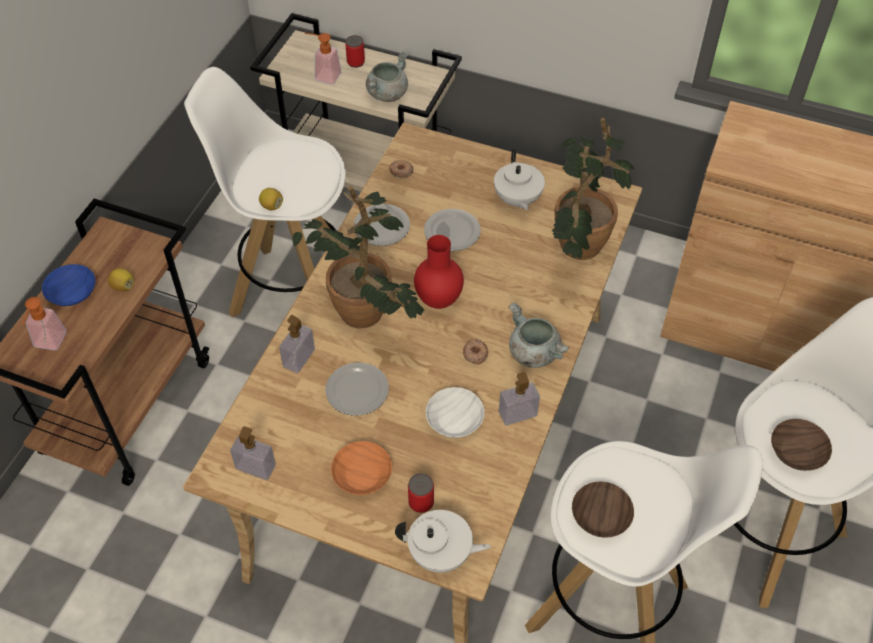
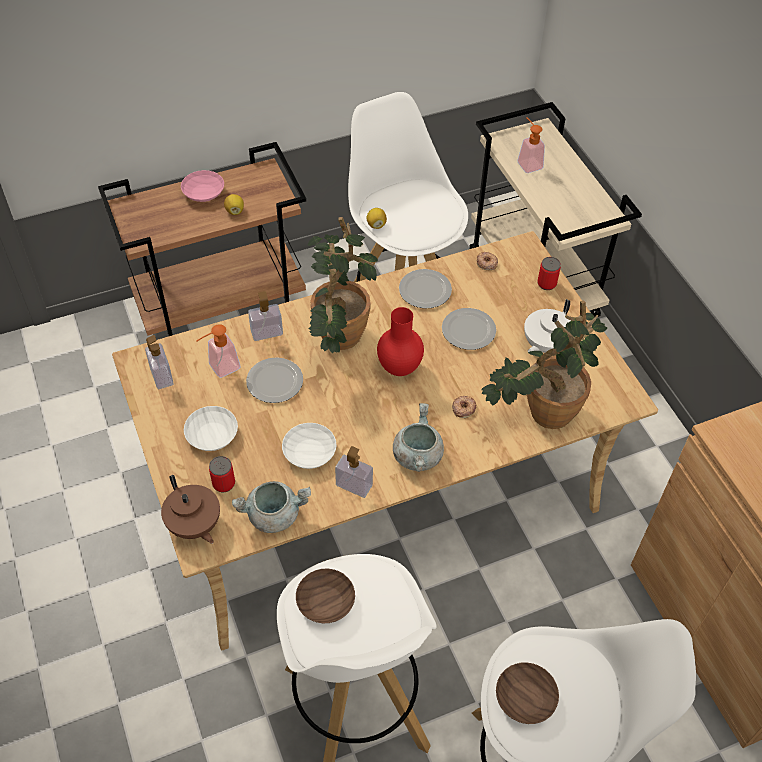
camera: 45 degrees right, 0 degrees up
soap dispenser [22,297,66,350] -> soap dispenser moved to [196,324,240,378]
blue bowl [42,264,95,306] -> pink bowl [181,170,224,202]
orange bowl [331,441,392,495] -> white bowl [184,406,238,451]
can [345,35,365,68] -> can moved to [537,257,561,290]
grey cooking pot [366,51,408,102] -> grey cooking pot moved to [232,481,311,533]
white teapot [395,510,491,573] -> brown teapot [161,475,220,544]
donut [463,339,488,365] -> donut moved to [452,396,476,418]

